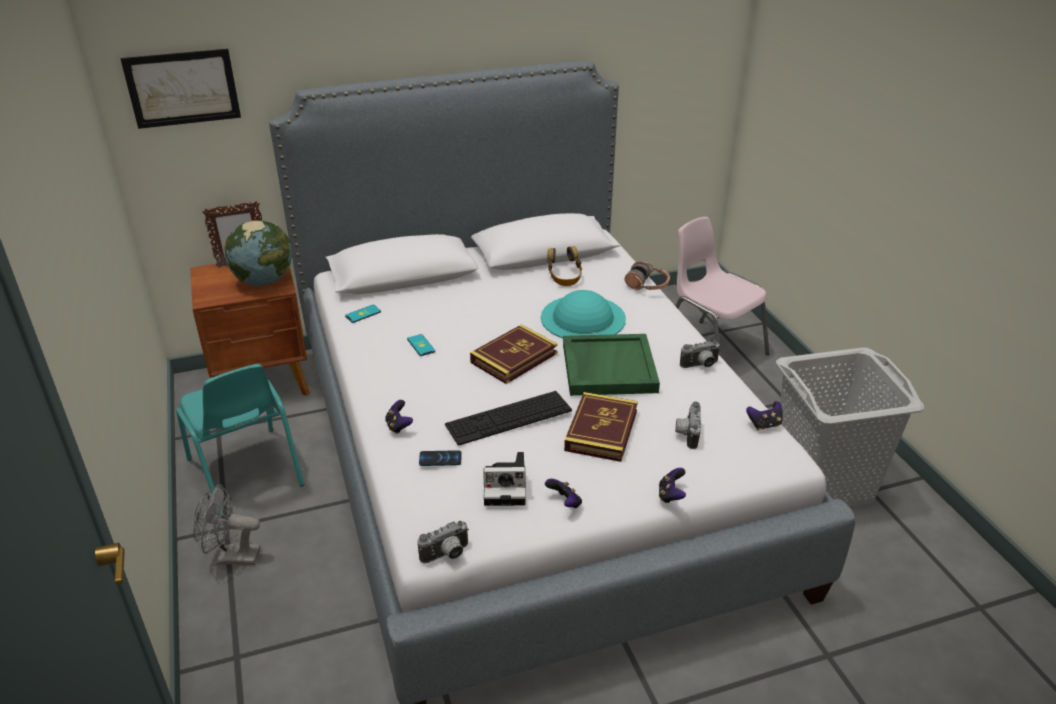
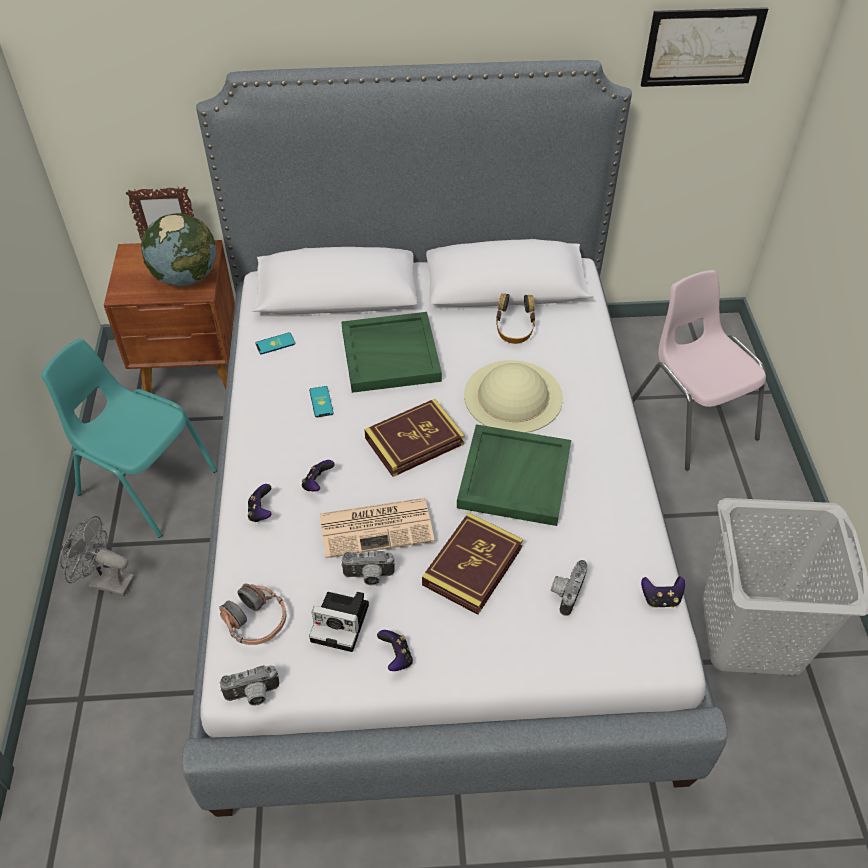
camera: 15 degrees right, 15 degrees up
picture [121,49,241,129] -> picture moved to [641,7,768,87]
turquoise chair [176,364,305,518] -> turquoise chair turned 135 degrees clockwise [41,339,217,538]
phone [419,450,462,466] -> none
keyboard [445,391,572,446] -> newspaper [320,498,435,558]
turquoise hat [541,290,626,338] -> beige hat [464,360,563,433]
headphones [625,262,670,290] -> headphones moved to [219,583,286,645]
game controller [659,468,686,504] -> game controller moved to [302,460,335,492]
camera [680,340,721,368] -> camera moved to [341,551,395,586]
none -> green tray [341,312,442,393]

